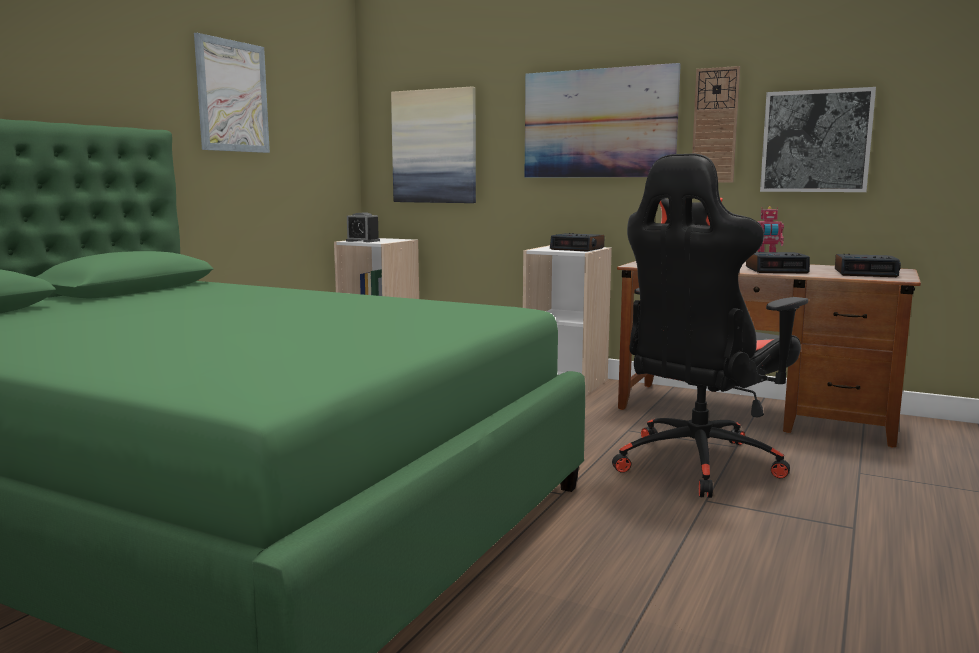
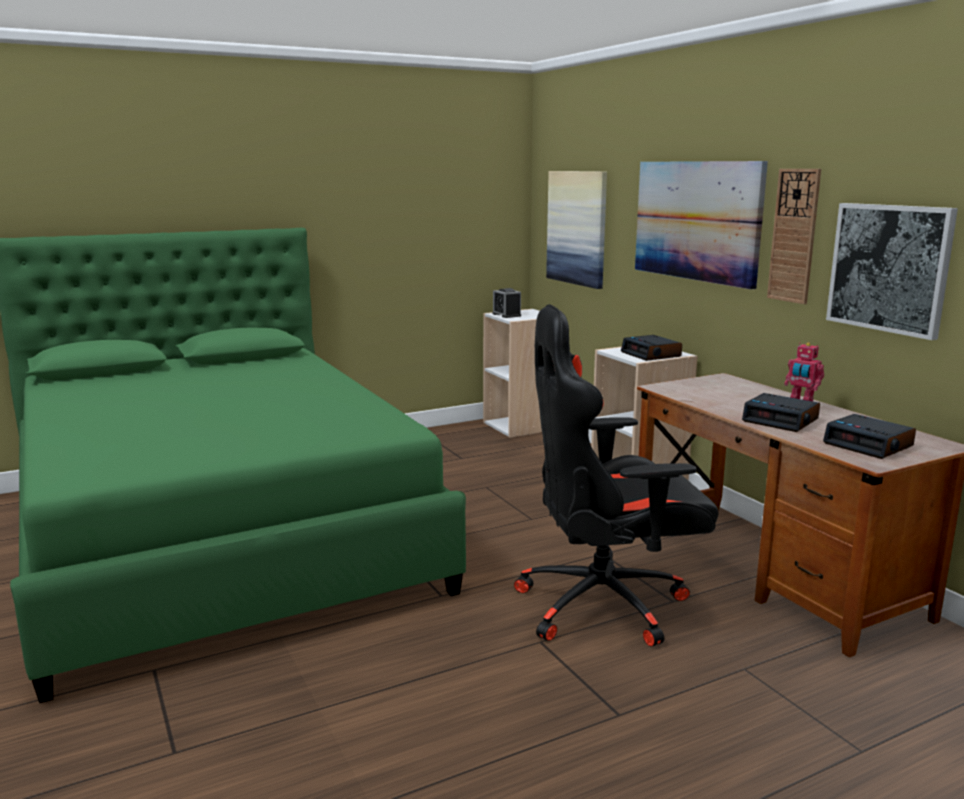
camera: 35 degrees right, 5 degrees up
picture [194,33,270,153] -> none

